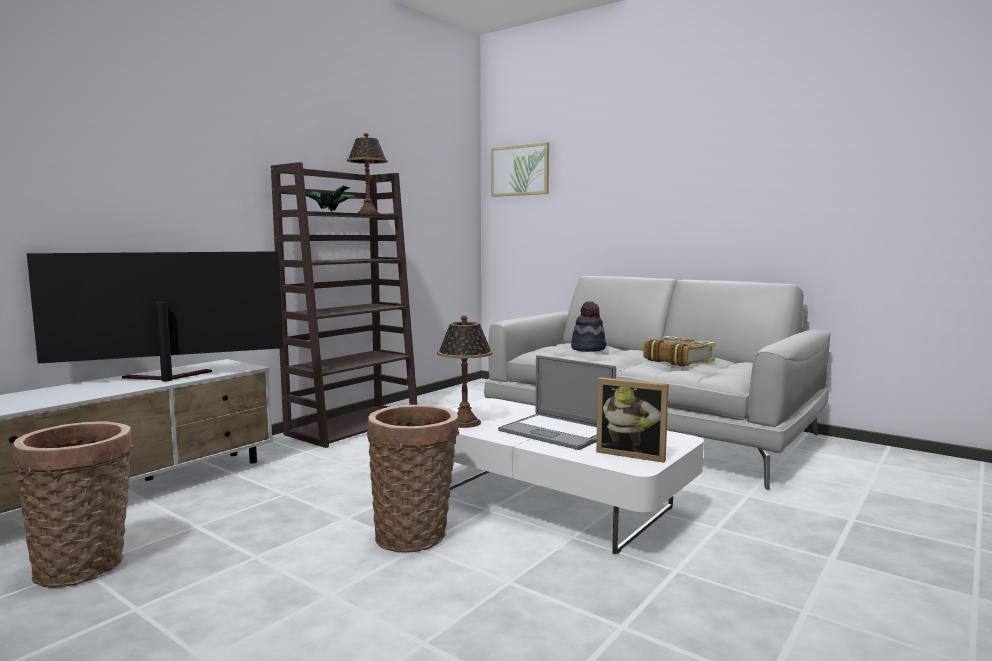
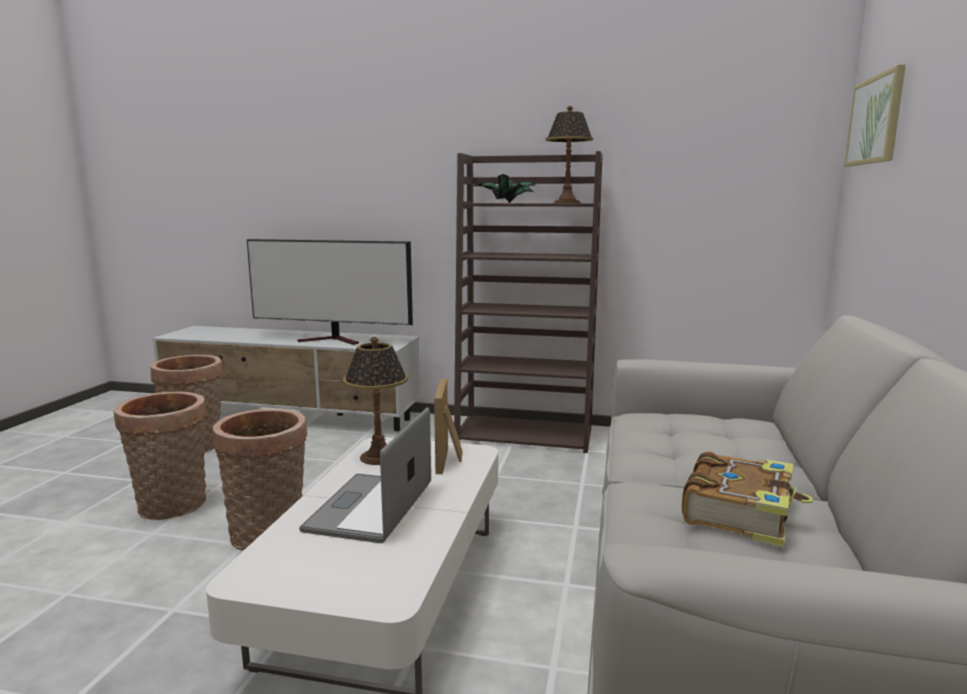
camera: 65 degrees right, 5 degrees up
television [27,251,283,381] -> television turned 150 degrees clockwise [247,239,413,345]
hat [571,301,606,352] -> none
picture frame [596,377,669,463] -> picture frame moved to [434,379,463,474]
none -> basket [114,392,206,520]

